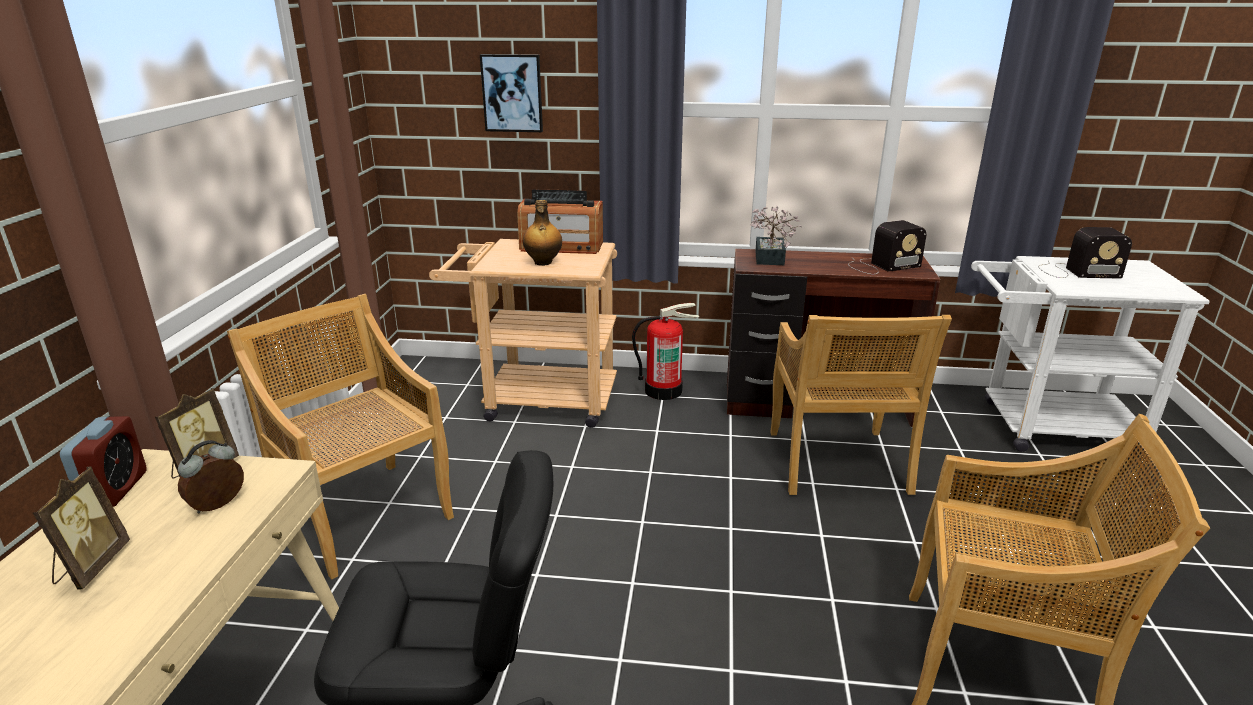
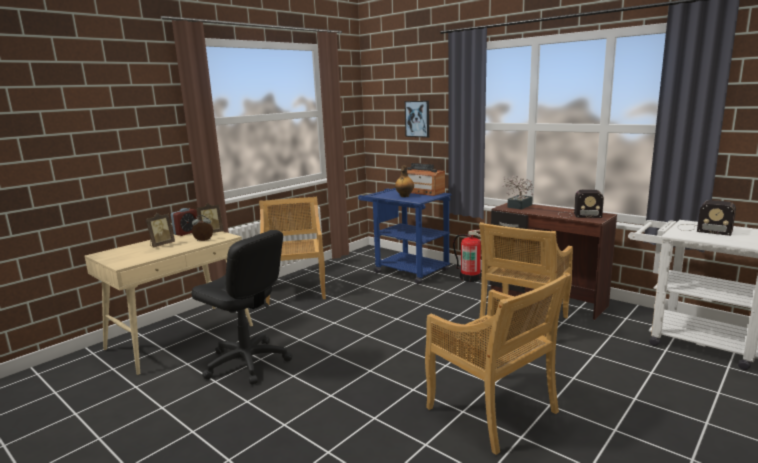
camera: 35 degrees right, 10 degrees down
beige cart [429,239,617,428] -> blue cart [358,188,451,284]

